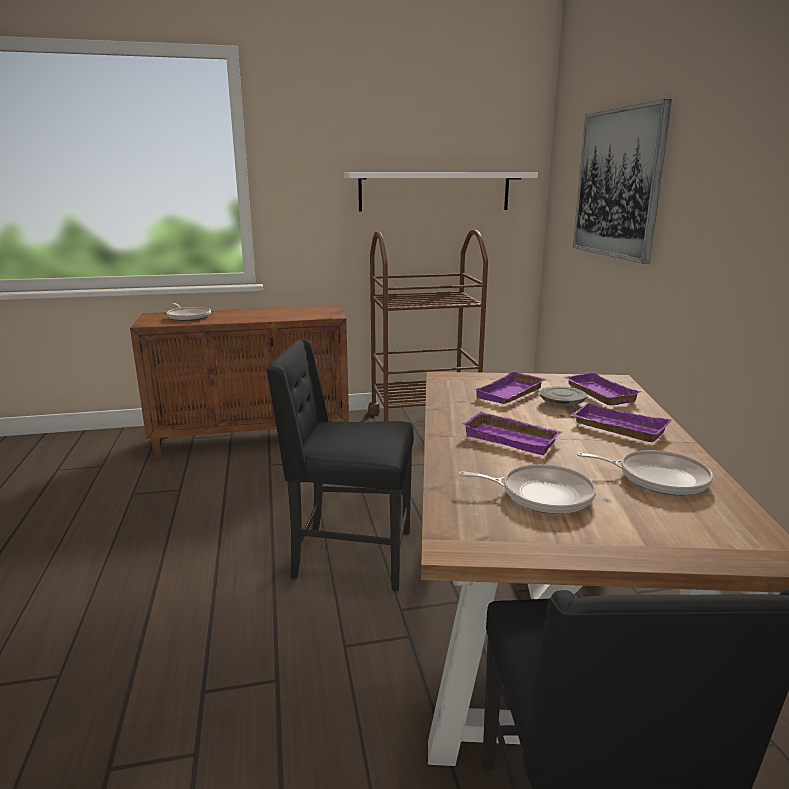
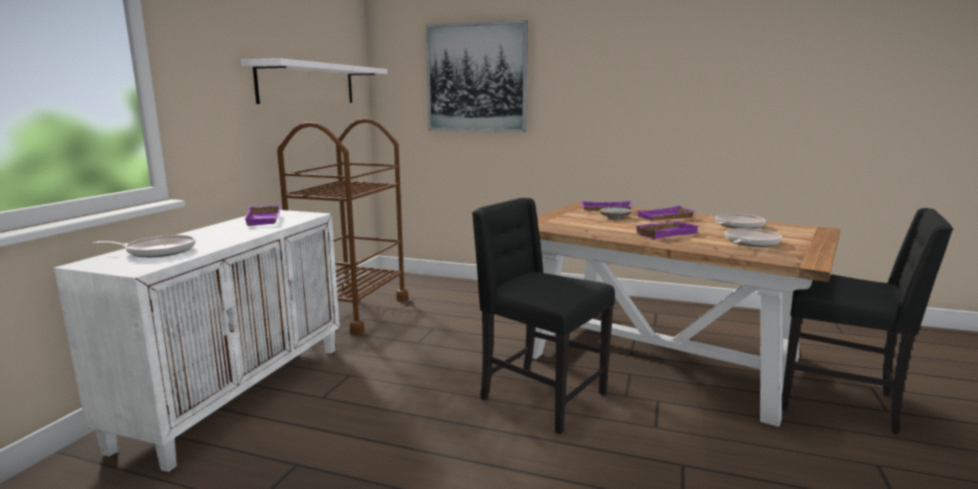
camera: 60 degrees left, 5 degrees down
brown cabinet [130,306,349,458] -> white cabinet [54,210,340,472]
black chair [266,339,414,591] -> black chair turned 90 degrees clockwise [472,198,615,434]
purple tray [474,371,546,404] -> purple tray moved to [245,206,281,226]

